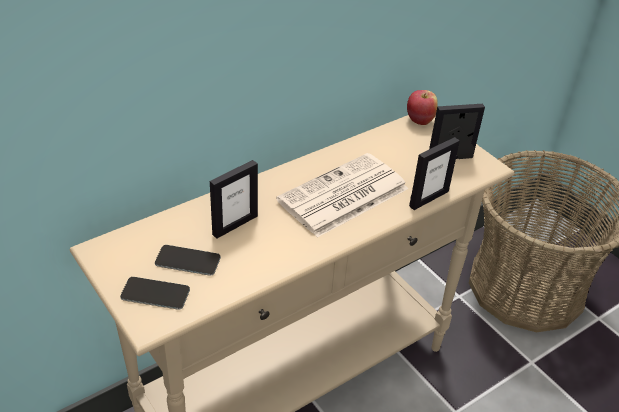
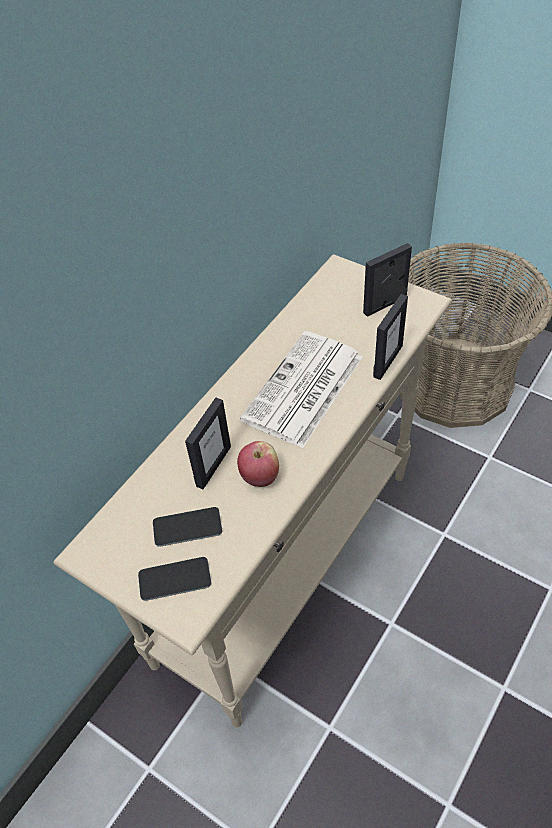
camera: 15 degrees left, 10 degrees up
apple [407,90,438,125] -> apple moved to [237,441,279,487]

